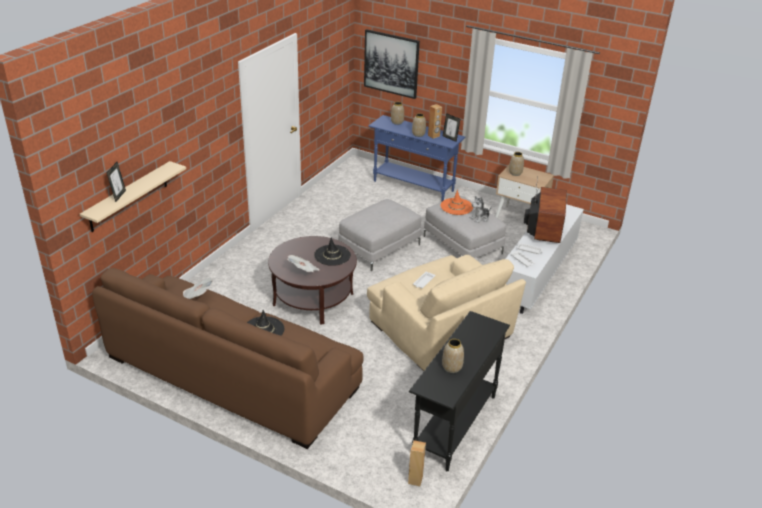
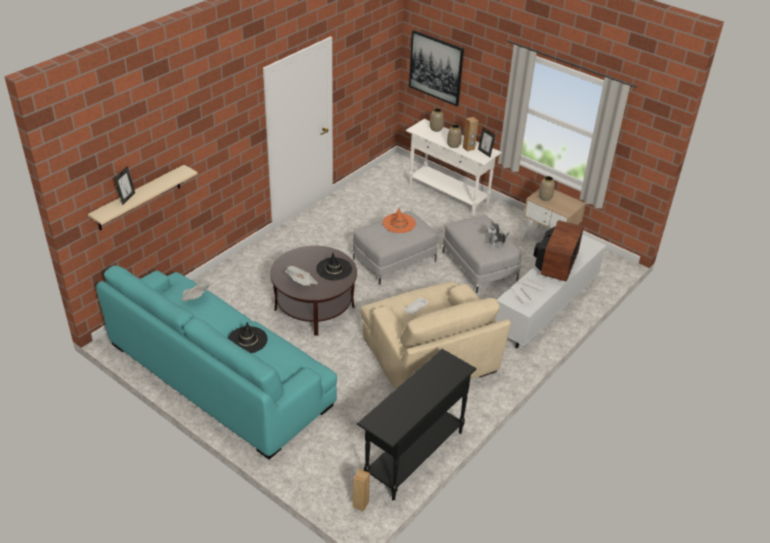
camera: 10 degrees right, 5 degrees up
brown sofa [92,268,364,449] -> turquoise sofa [96,265,337,459]
blue console table [368,115,465,202] -> white console table [406,119,502,216]
orange hat [441,190,473,215] -> orange hat moved to [383,208,416,233]
vase [442,339,464,373] -> none

